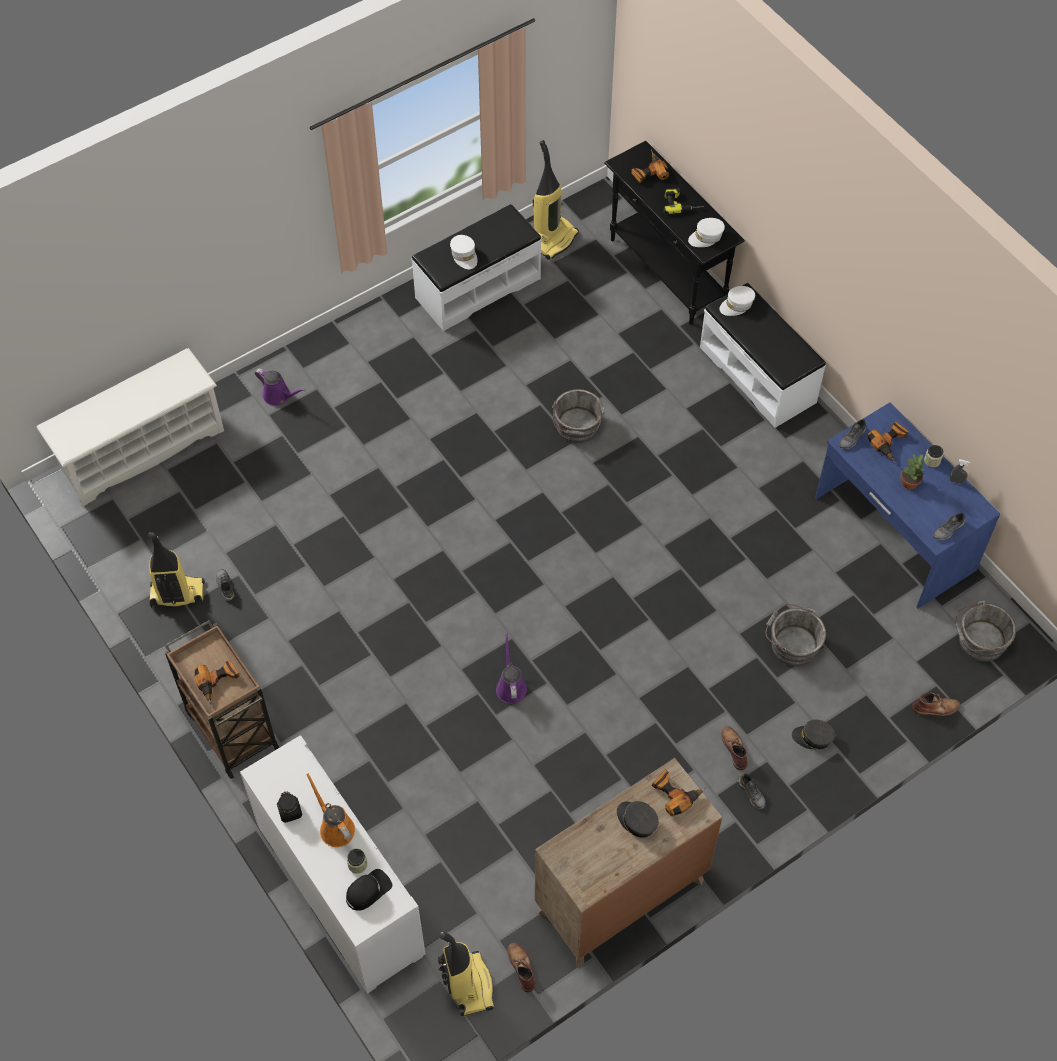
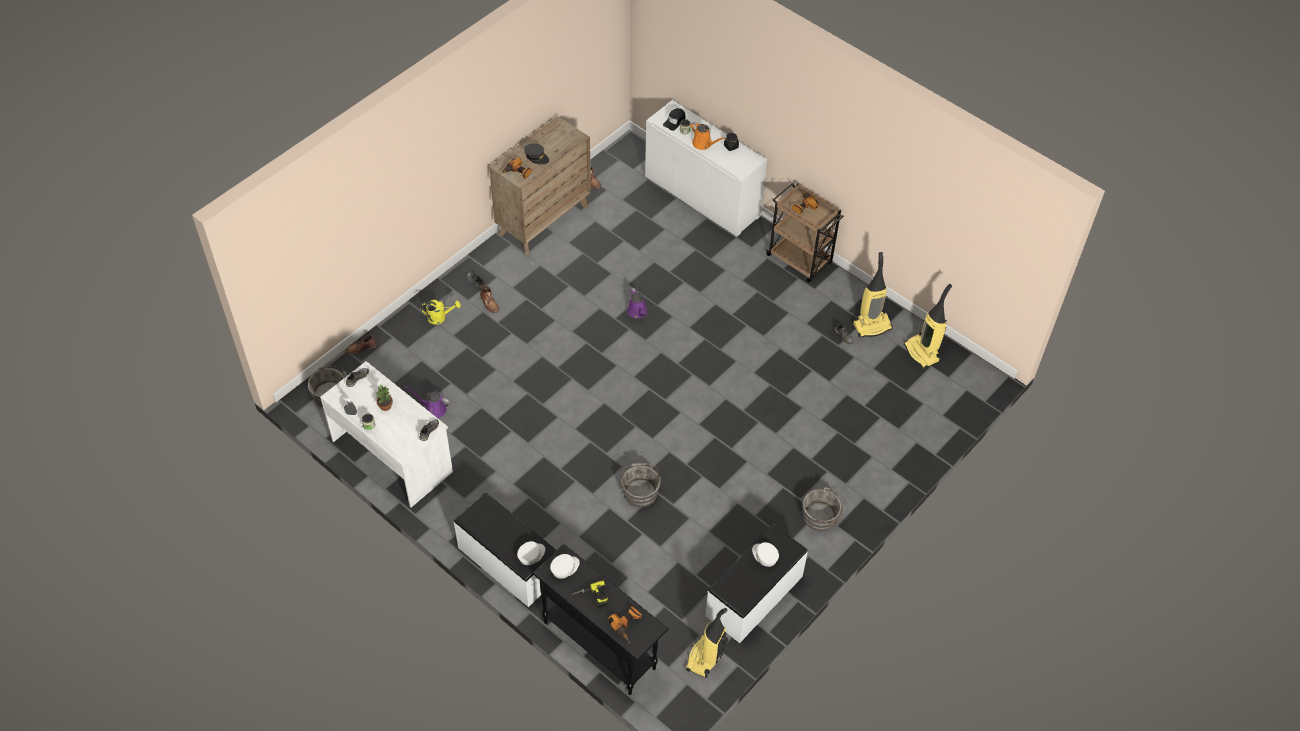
camera: 165 degrees right, 5 degrees down
white shoe rack [36,348,224,506] -> none
purple watering can [255,369,305,406] -> purple watering can moved to [405,386,450,418]
vacuum cleaner [438,932,494,1016] -> vacuum cleaner moved to [904,284,952,369]
grey bucket [766,604,826,666] -> grey bucket moved to [803,487,846,531]
grey cap [792,720,835,750] -> yellow watering can [421,300,461,325]
blue desk [815,402,1000,609] -> white desk [320,361,453,508]
power drill [867,422,909,464] -> none

